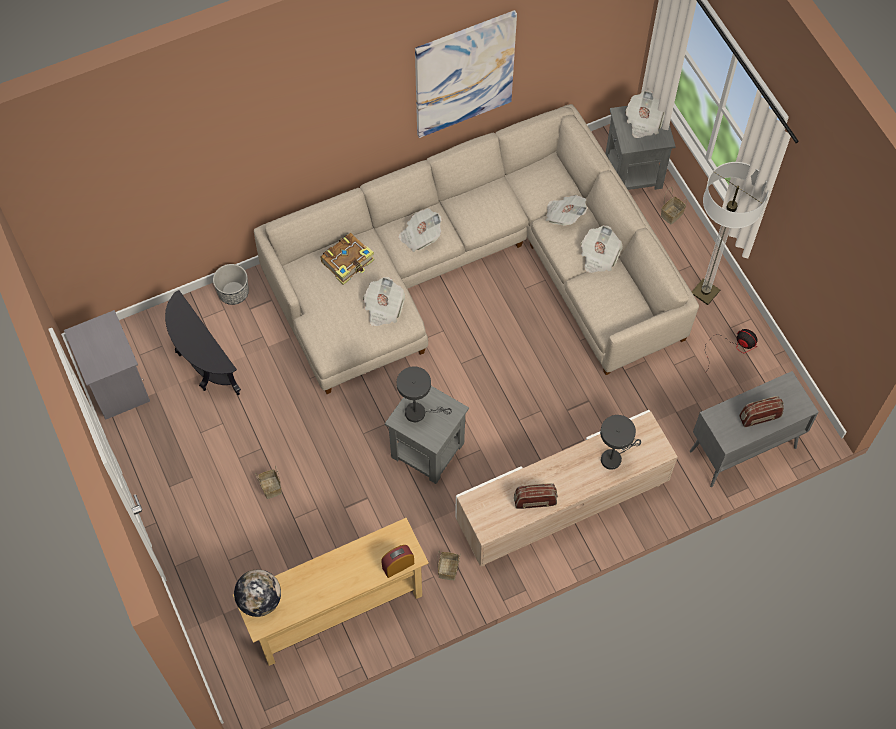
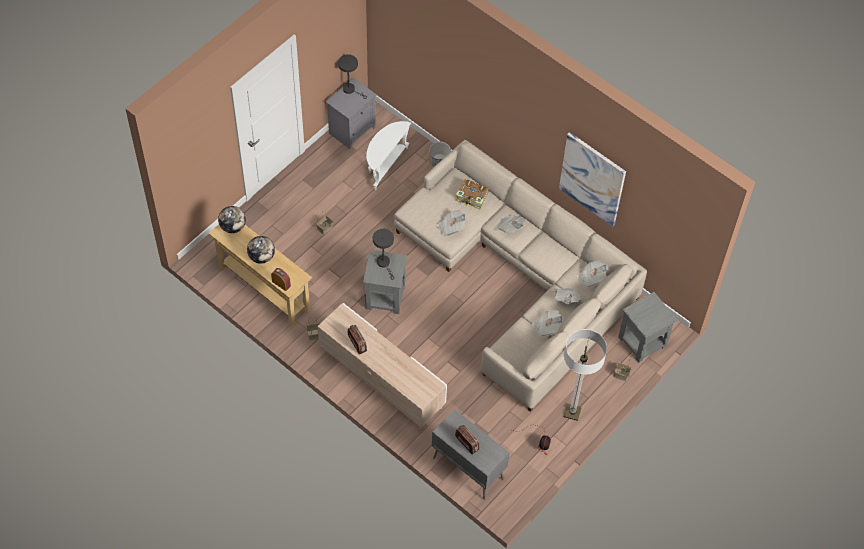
camera: 65 degrees right, 5 degrees down
black side table [165,290,241,395] -> white side table [366,121,411,190]
grey table lamp [600,415,641,470] -> grey table lamp moved to [338,54,367,99]
newspaper [625,90,665,138] -> newspaper moved to [577,260,608,288]
none -> globe [247,236,275,264]

